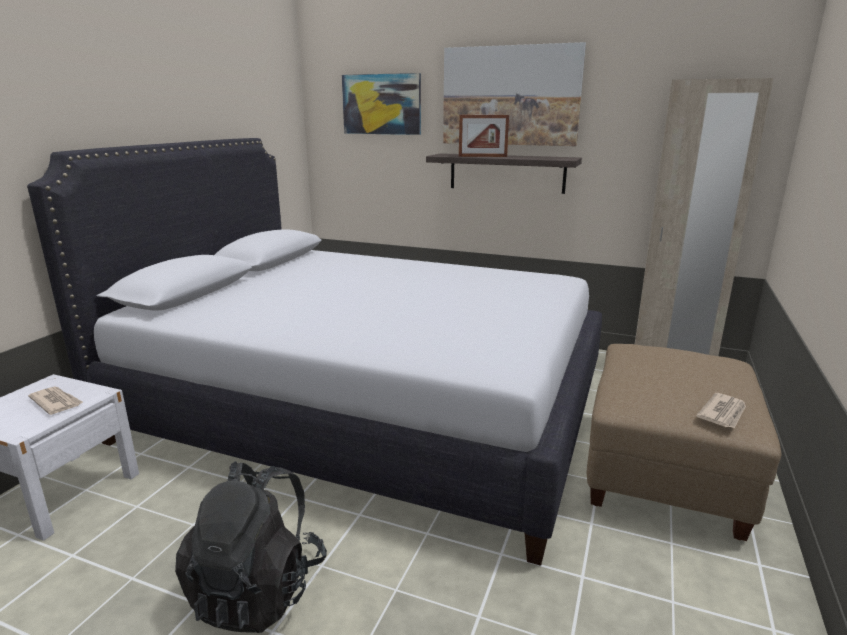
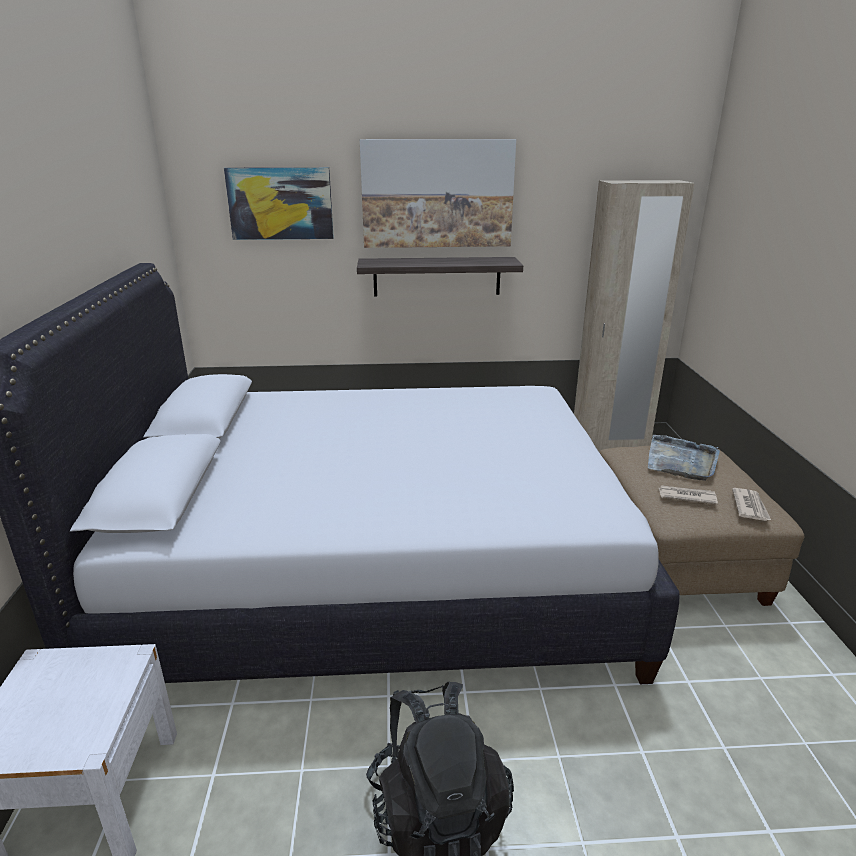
camera: 25 degrees left, 5 degrees up
newspaper [28,386,84,415] -> newspaper moved to [659,485,718,505]
picture frame [459,115,509,157] -> none
none -> grey tray [648,435,720,481]

